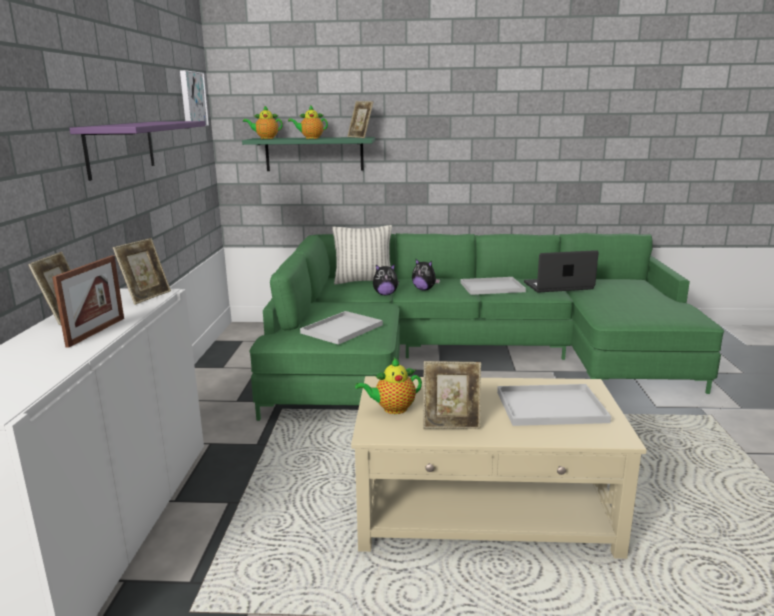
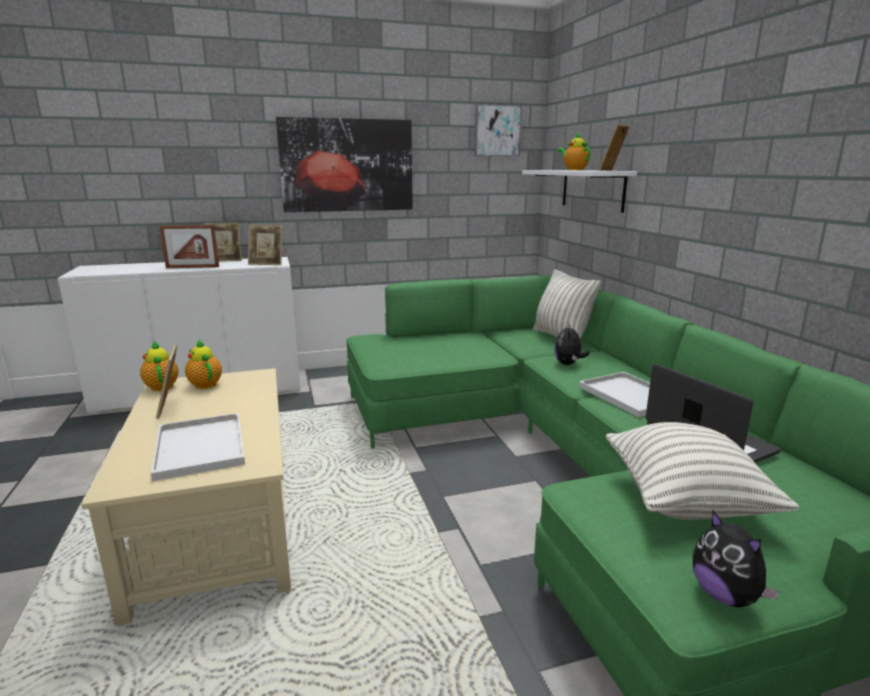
camera: 70 degrees right, 0 degrees up
purple shelf [70,121,206,181] -> picture [276,117,413,212]
green shelf [242,137,375,171] -> white shelf [522,170,637,213]
teapot [243,106,283,139] -> teapot moved to [140,340,179,391]
white tray [300,311,383,345] -> none
plush toy [373,264,399,295] -> plush toy moved to [693,510,780,607]
none -> pillow [606,422,799,520]

